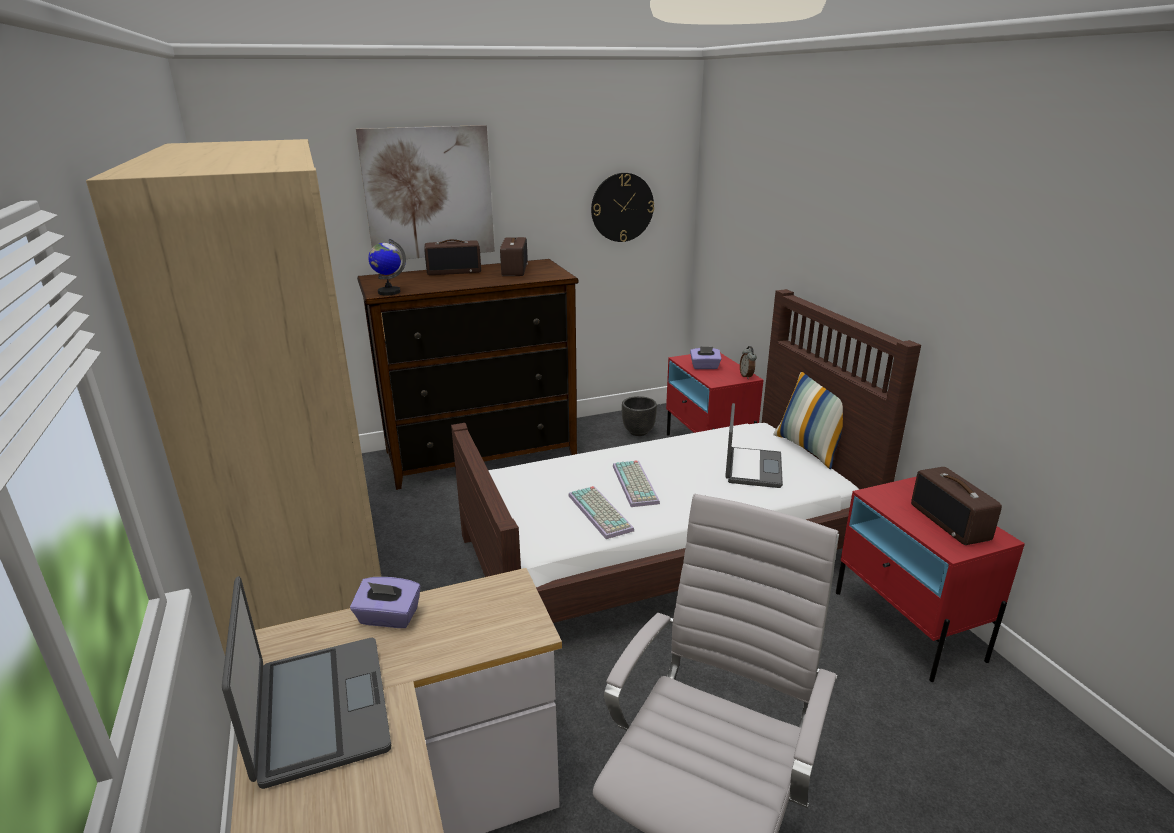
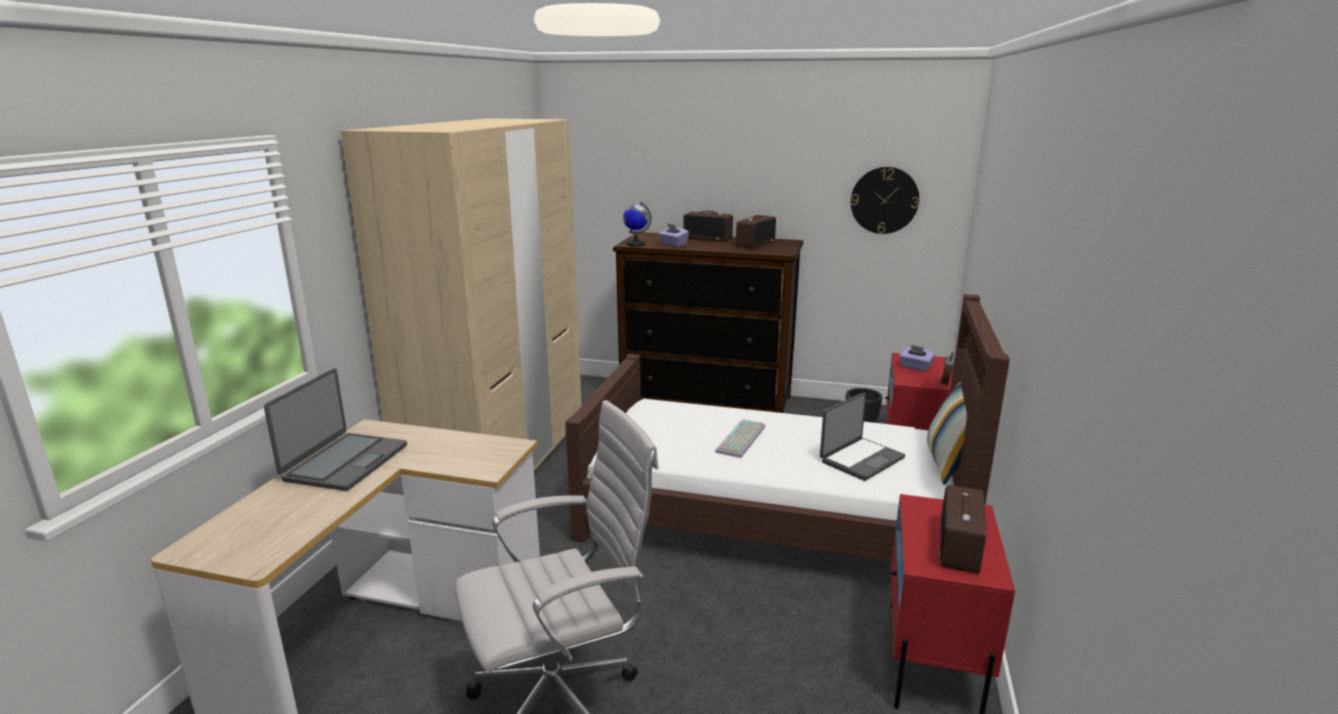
camera: 35 degrees right, 5 degrees down
purple tissue box [350,577,421,628] -> purple tissue box moved to [658,223,689,247]
picture [356,125,495,260] -> none
keyboard [568,486,634,539] -> none

